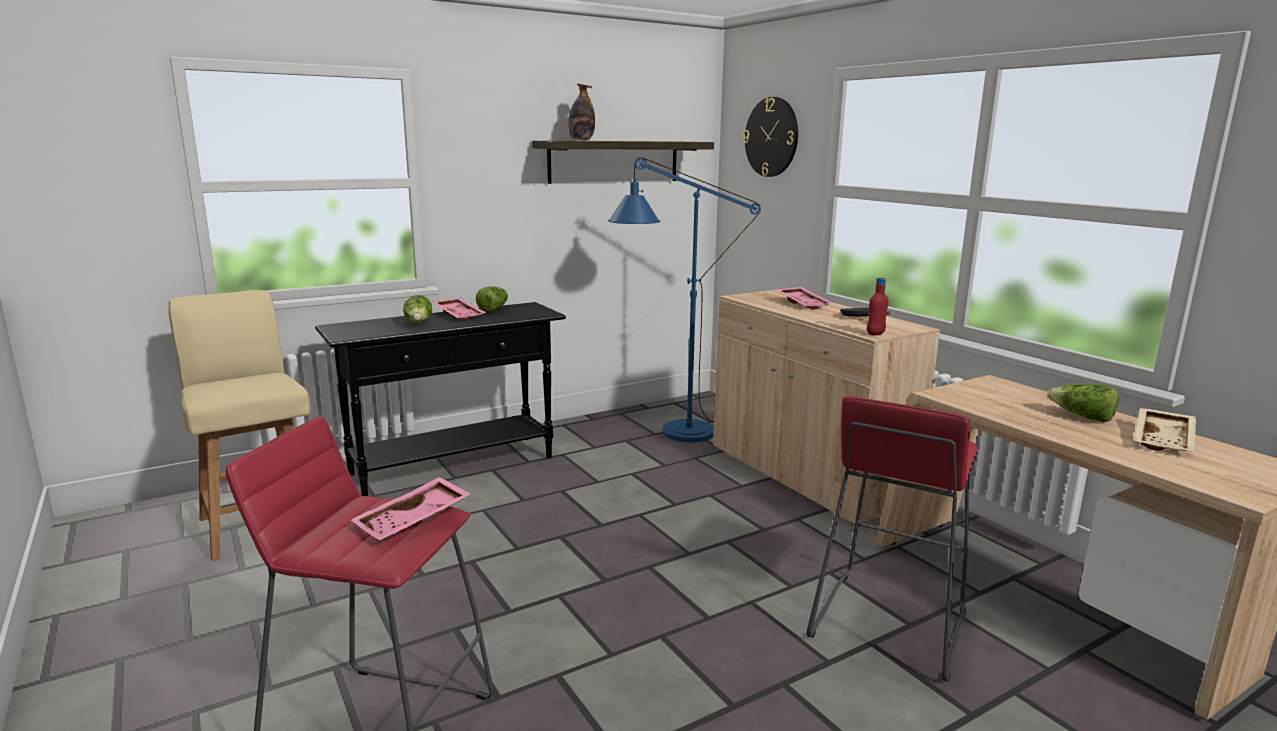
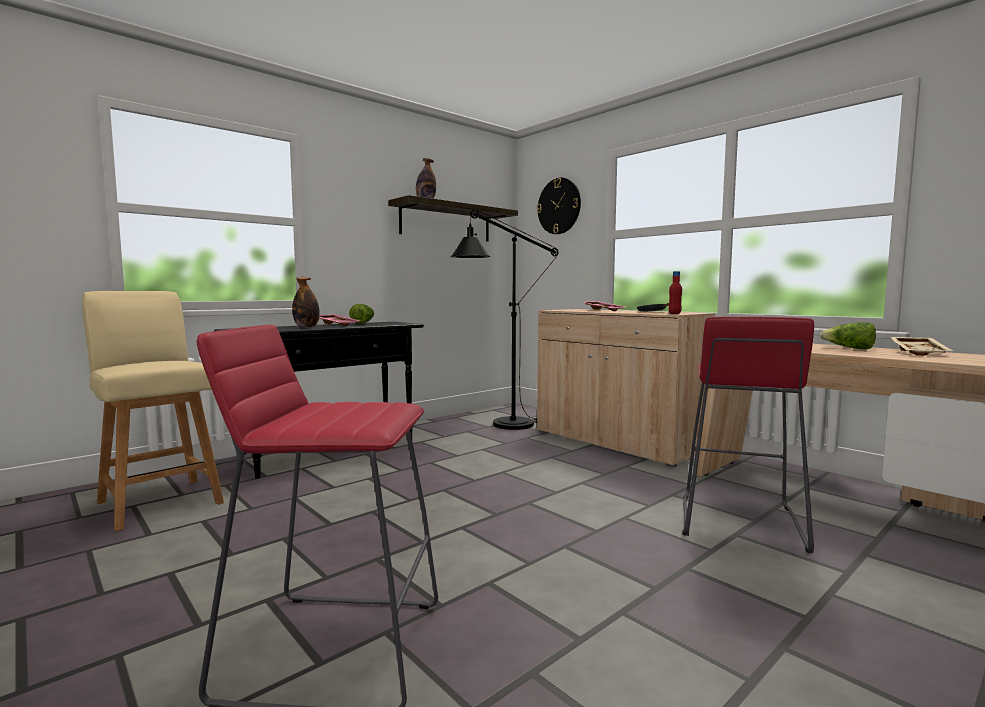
camera: 10 degrees left, 10 degrees down
pink tray [351,477,471,540] -> none
lettuce [403,295,432,323] -> bottle [292,277,320,328]
blue floor lamp [608,157,761,442] -> black floor lamp [450,209,558,430]

